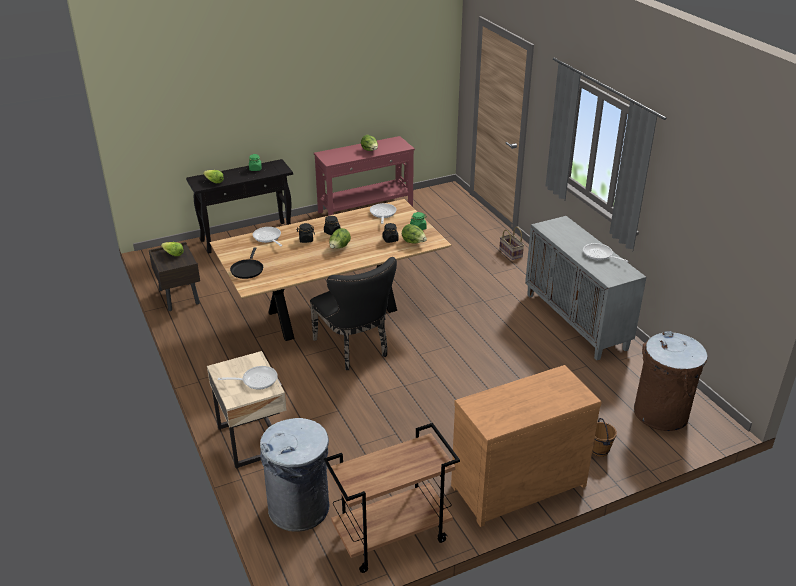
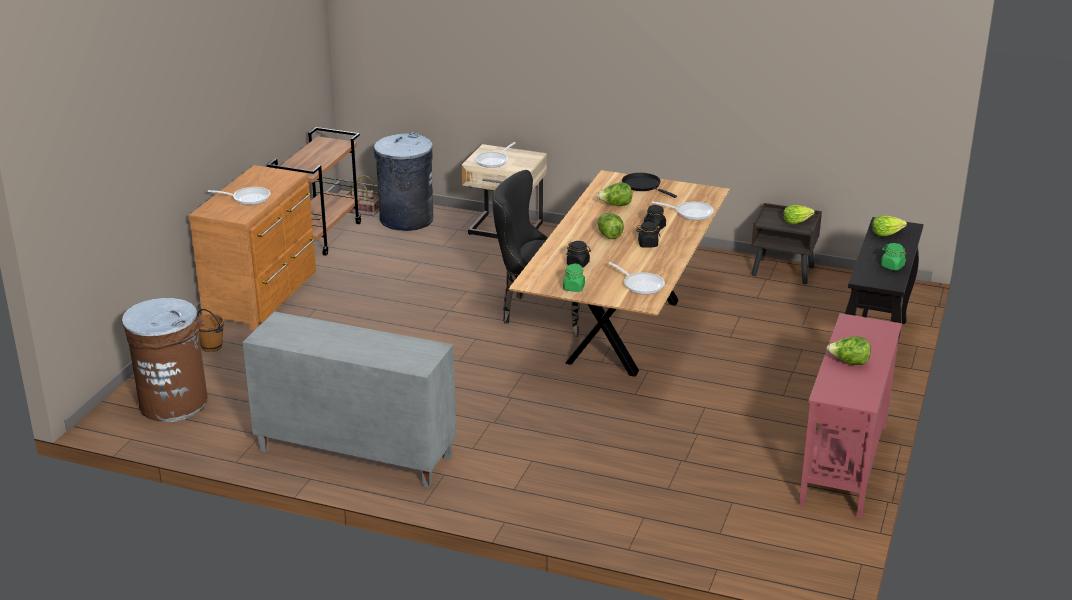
camera: 135 degrees right, 5 degrees down
lettuce [402,224,427,244] -> lettuce moved to [597,183,632,206]
basket [499,227,524,260] -> basket moved to [346,176,379,216]
frying pan [583,243,629,262] -> frying pan moved to [208,187,270,205]

